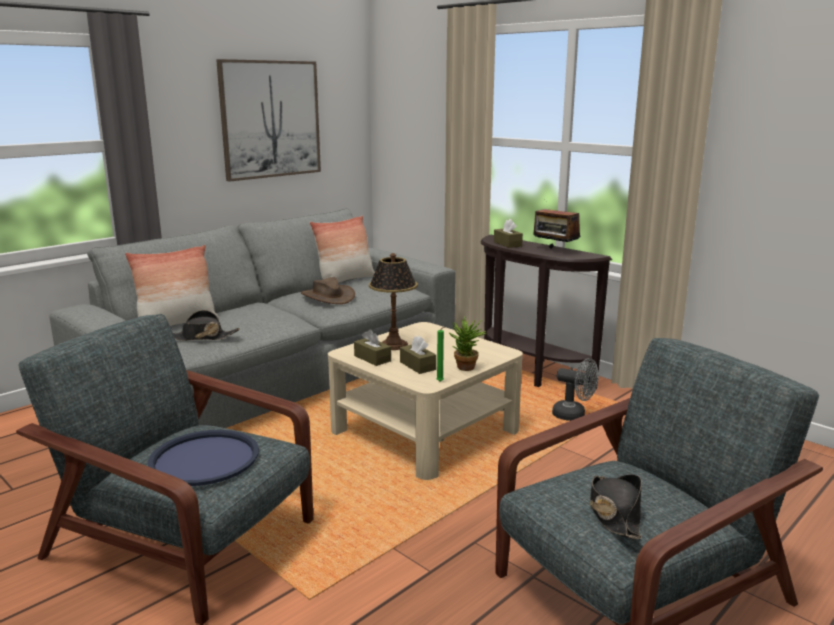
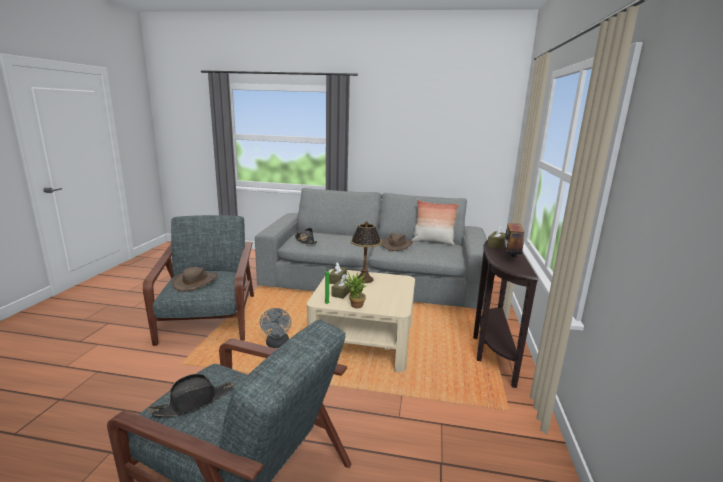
camera: 55 degrees right, 0 degrees up
pillow [125,245,219,326] -> none
blue tray [148,430,259,486] -> brown hat [172,267,218,291]
picture [216,59,321,182] -> none
grey fan [552,358,599,421] -> grey fan moved to [260,308,291,348]

